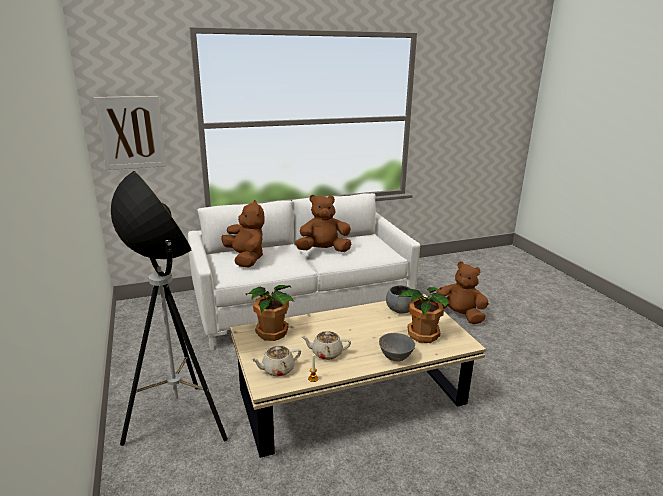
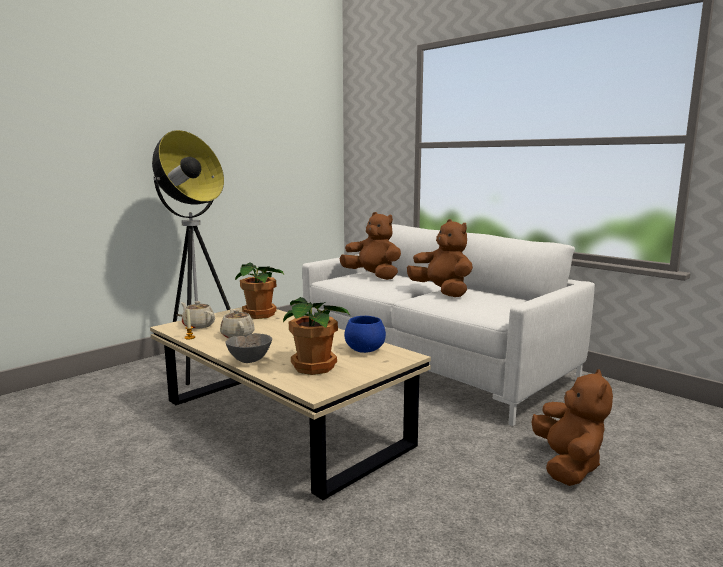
camera: 65 degrees right, 10 degrees down
picture [94,96,167,170] -> none
brown plush toy [222,200,265,268] -> brown plush toy turned 90 degrees counterclockwise [340,212,401,280]
grey bowl [386,285,411,314] -> blue bowl [344,316,386,353]

